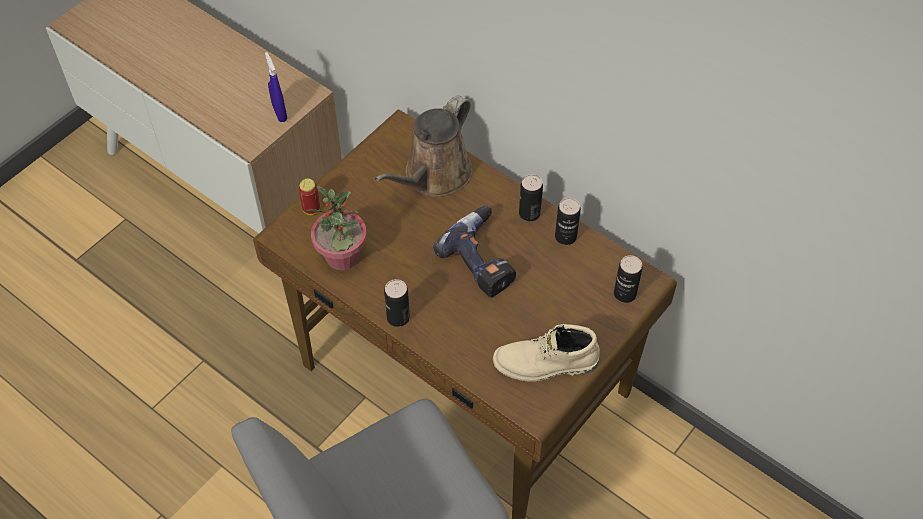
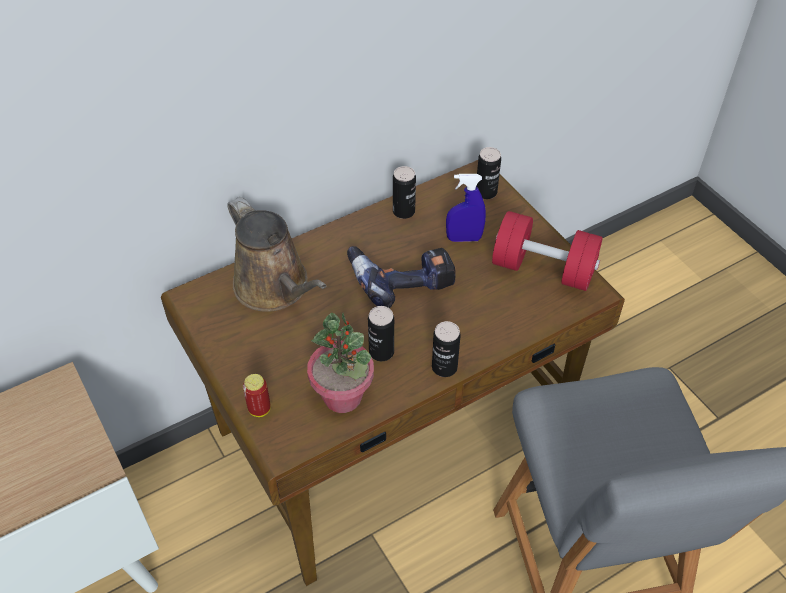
camera: 70 degrees left, 5 degrees down
blue spray bottle [265,52,287,122] -> blue spray bottle moved to [446,174,486,242]
beige boot [493,324,600,382] -> red dumbbell [492,211,603,291]
can [519,174,543,221] -> can moved to [368,306,394,361]

